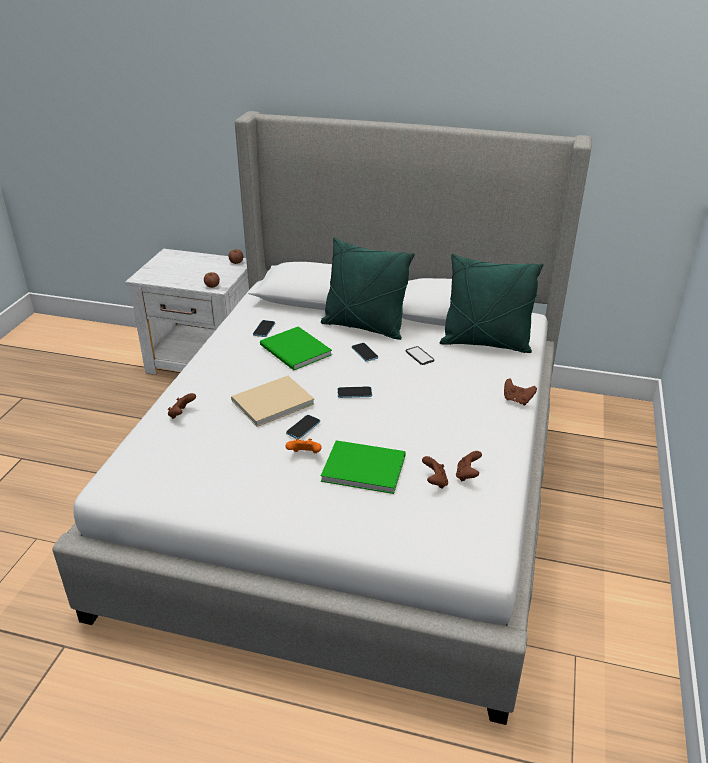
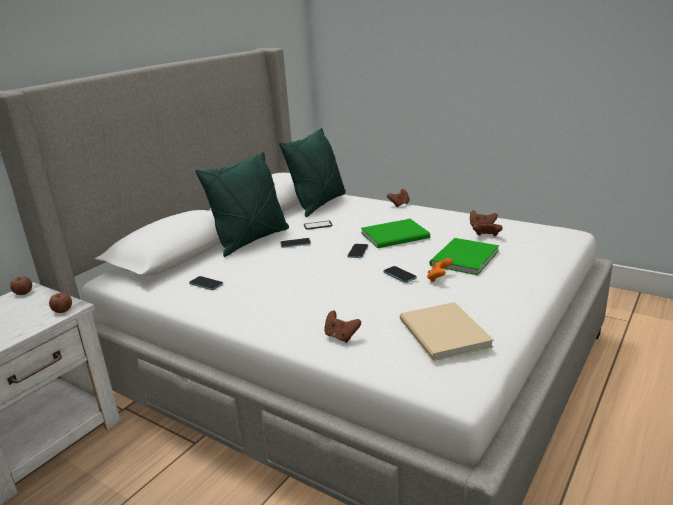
camera: 70 degrees left, 10 degrees down
beige book [231,376,314,427] -> beige book moved to [400,302,494,361]
green book [260,326,332,370] -> green book moved to [361,219,430,248]

